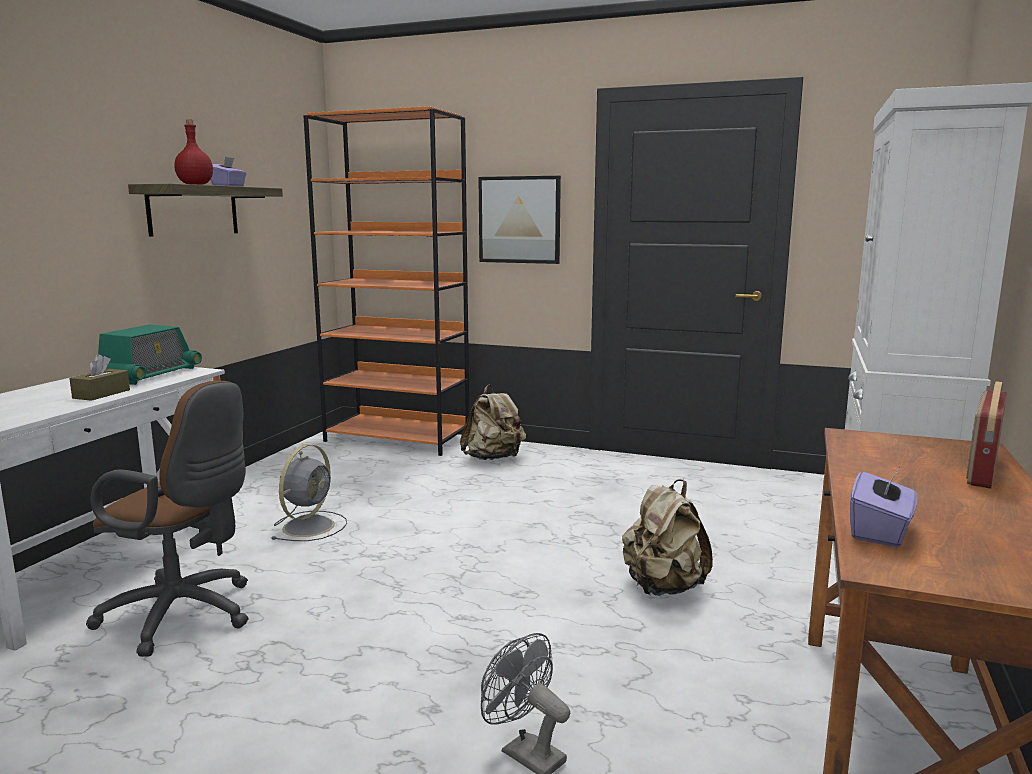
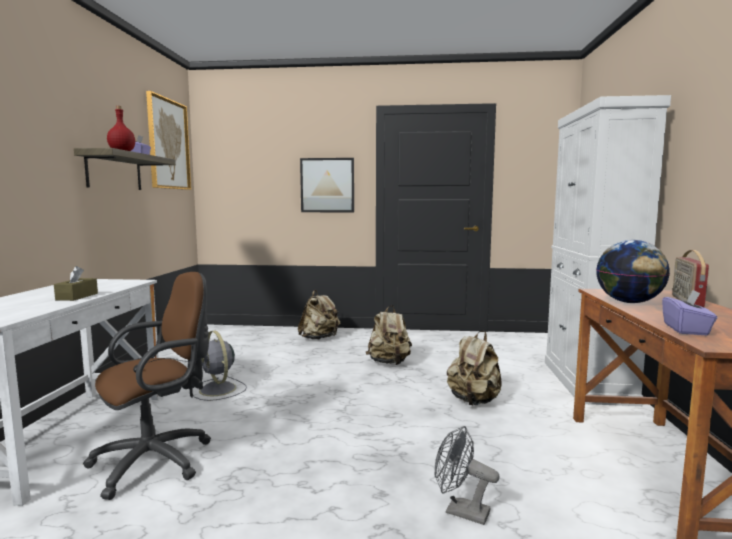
camera: 15 degrees left, 5 degrees down
brown office chair [86,381,249,657] -> brown office chair turned 45 degrees counterclockwise [83,272,211,500]
radio [98,325,202,385] -> none
grey fan [272,444,347,541] -> grey fan turned 135 degrees clockwise [192,331,247,401]
orange bookcase [303,106,469,456] -> none
none -> picture [146,91,191,190]
none -> beige backpack [366,305,412,365]
none -> globe [596,240,670,303]

